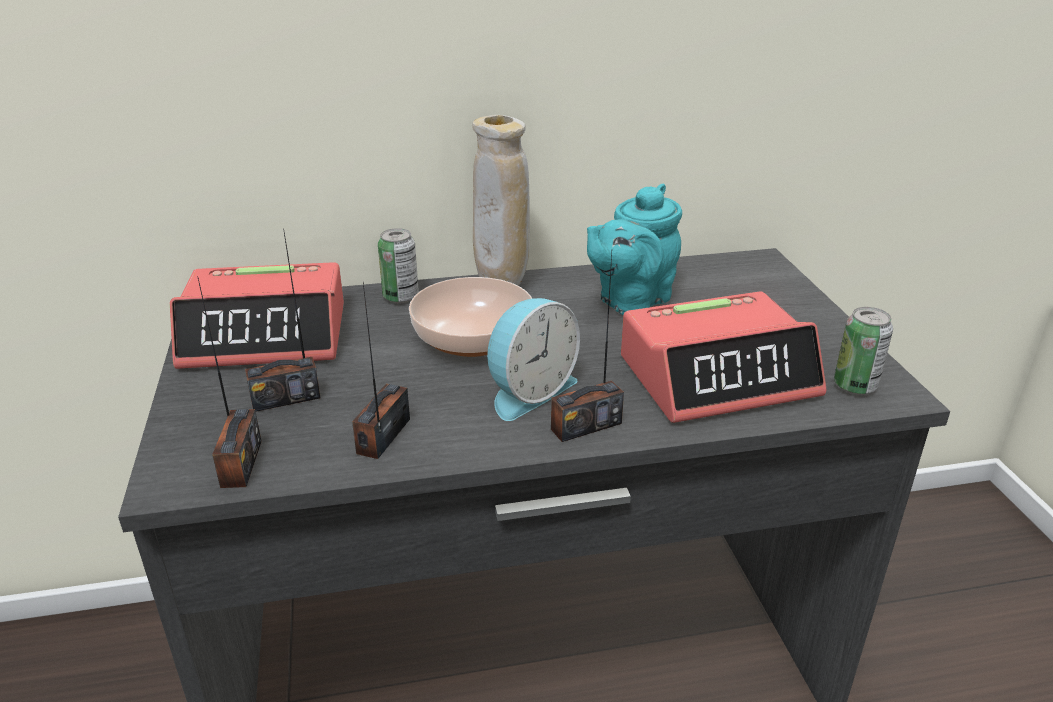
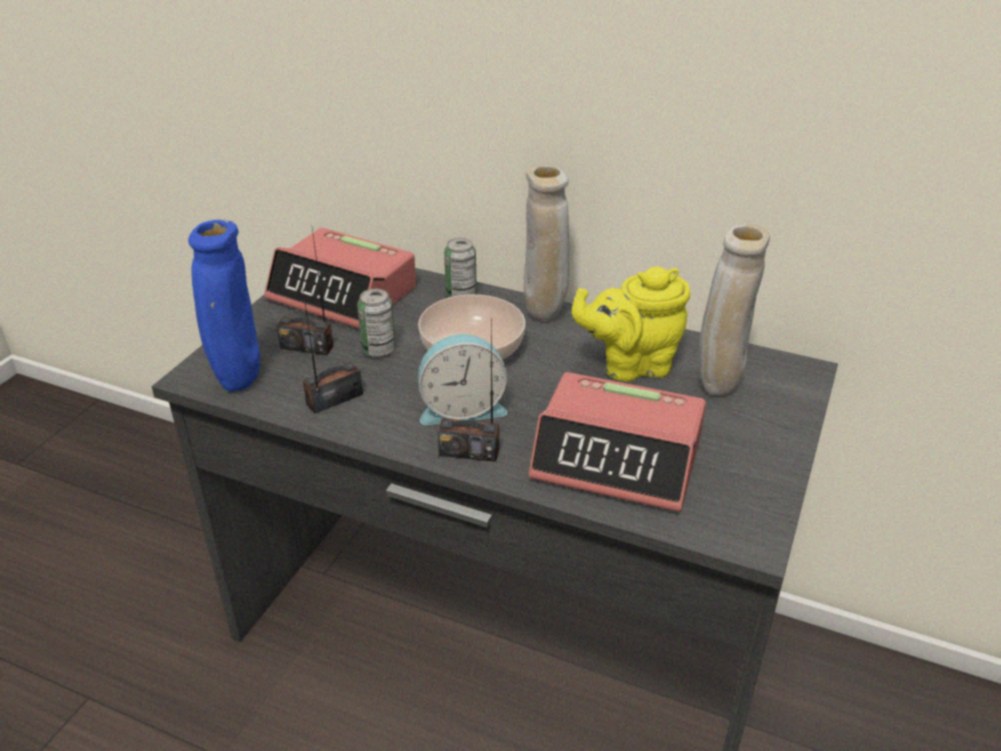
camera: 35 degrees right, 5 degrees up
radio [197,276,262,488] -> blue vase [188,220,260,392]
turquoise teapot [587,184,682,315] -> yellow teapot [572,267,690,381]
can [834,307,893,395] -> can moved to [357,289,396,357]
none -> beige vase [699,224,770,396]

